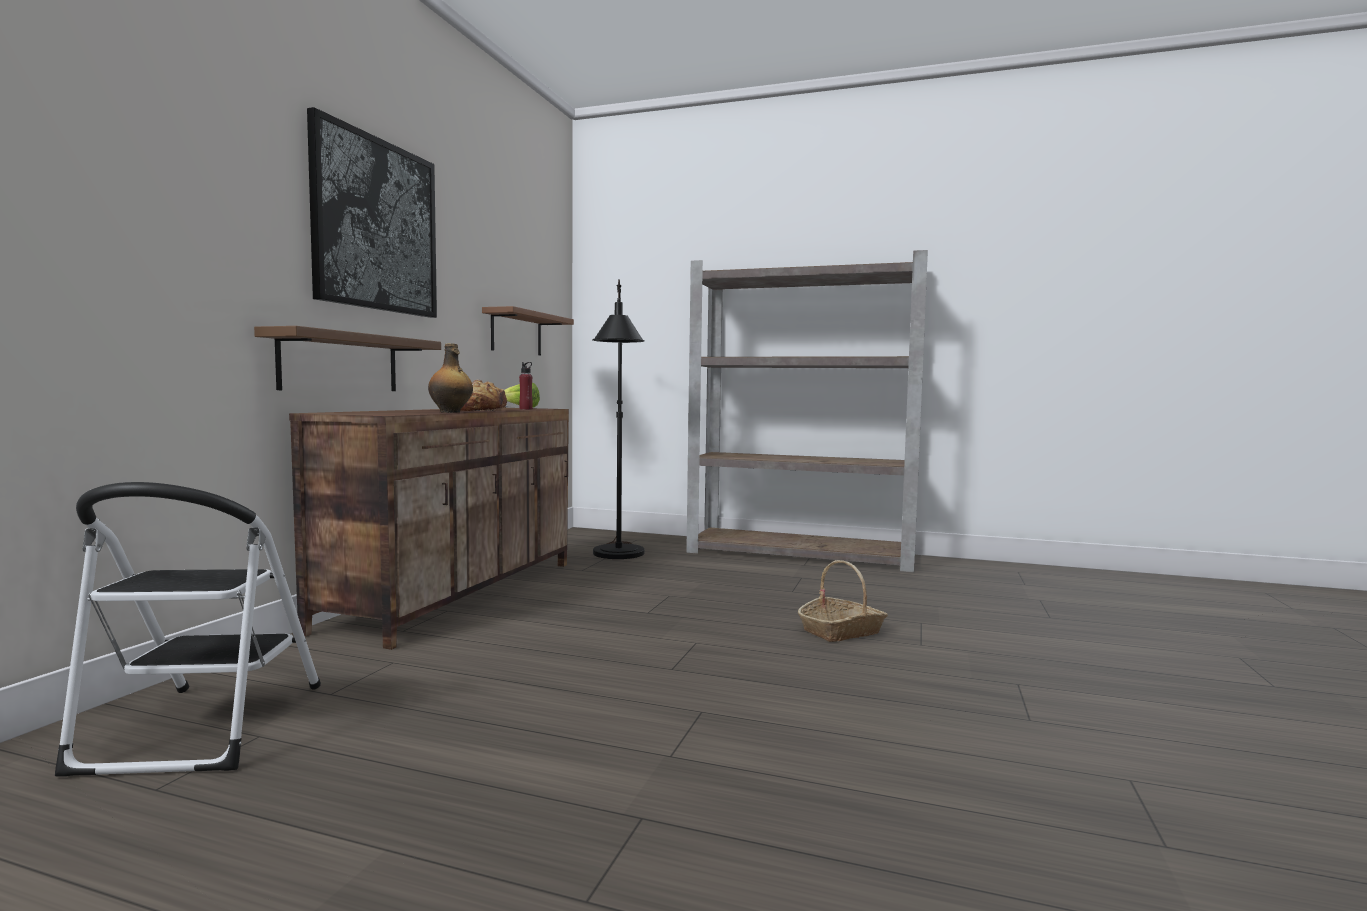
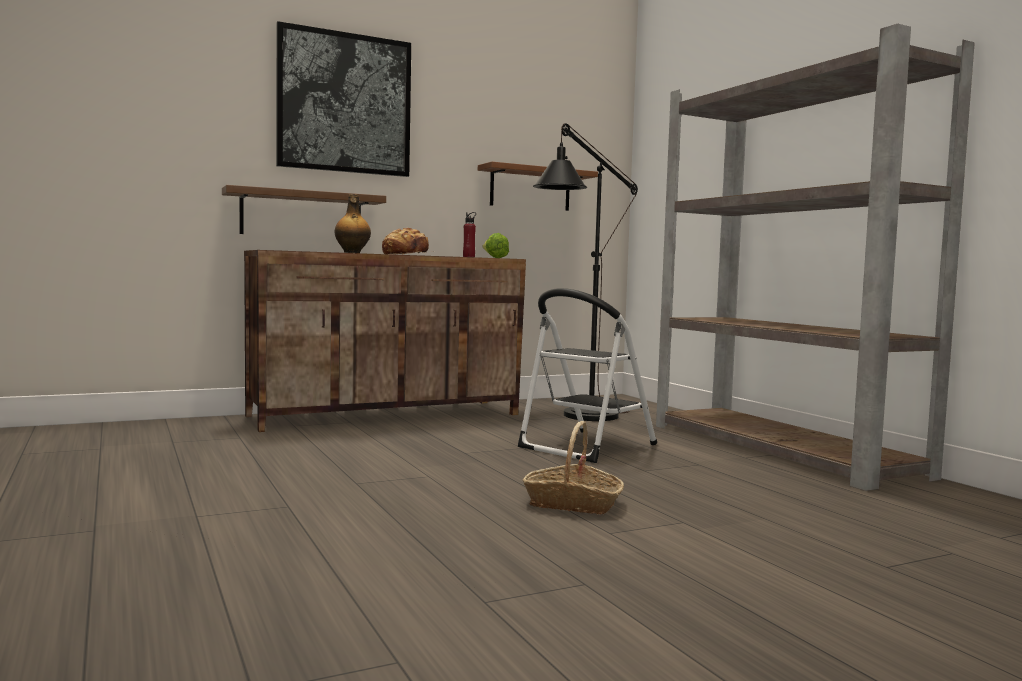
camera: 45 degrees right, 0 degrees up
step ladder [55,482,321,777] -> step ladder moved to [518,288,657,463]

